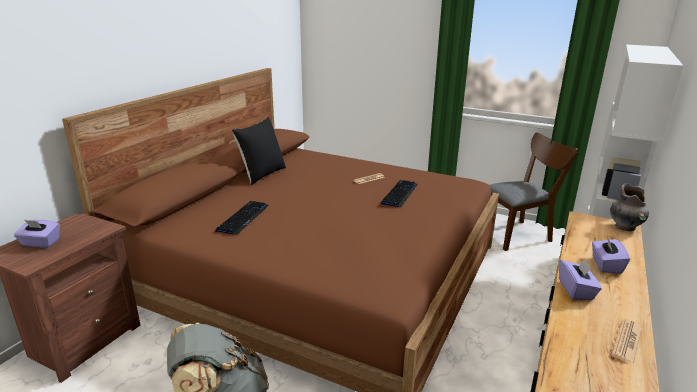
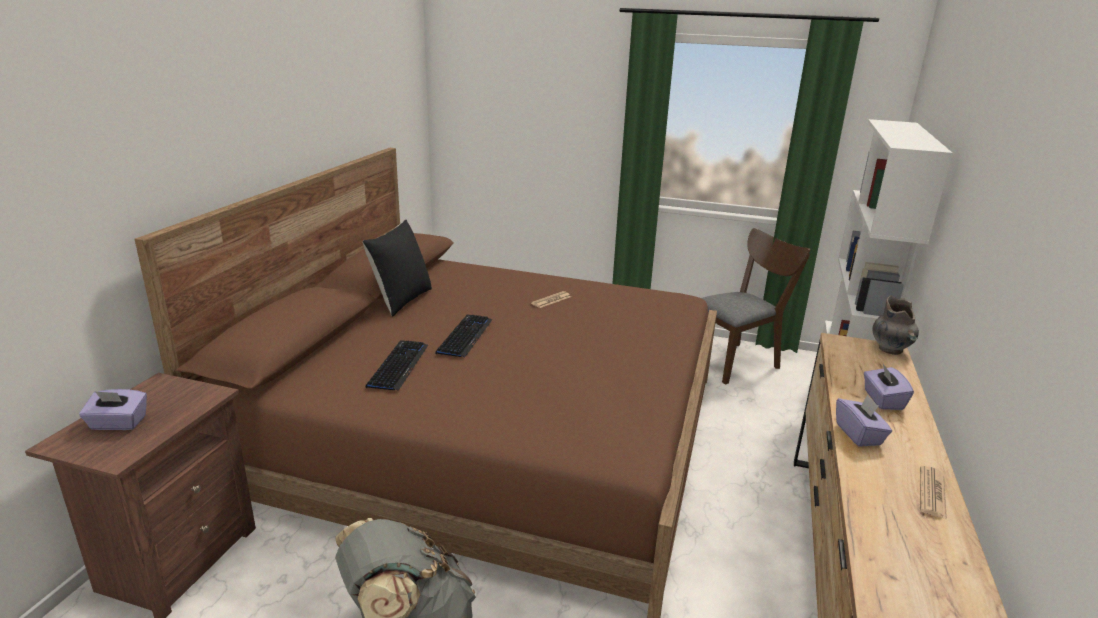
camera: 10 degrees left, 0 degrees up
keyboard [380,180,418,207] -> keyboard moved to [435,314,492,358]

